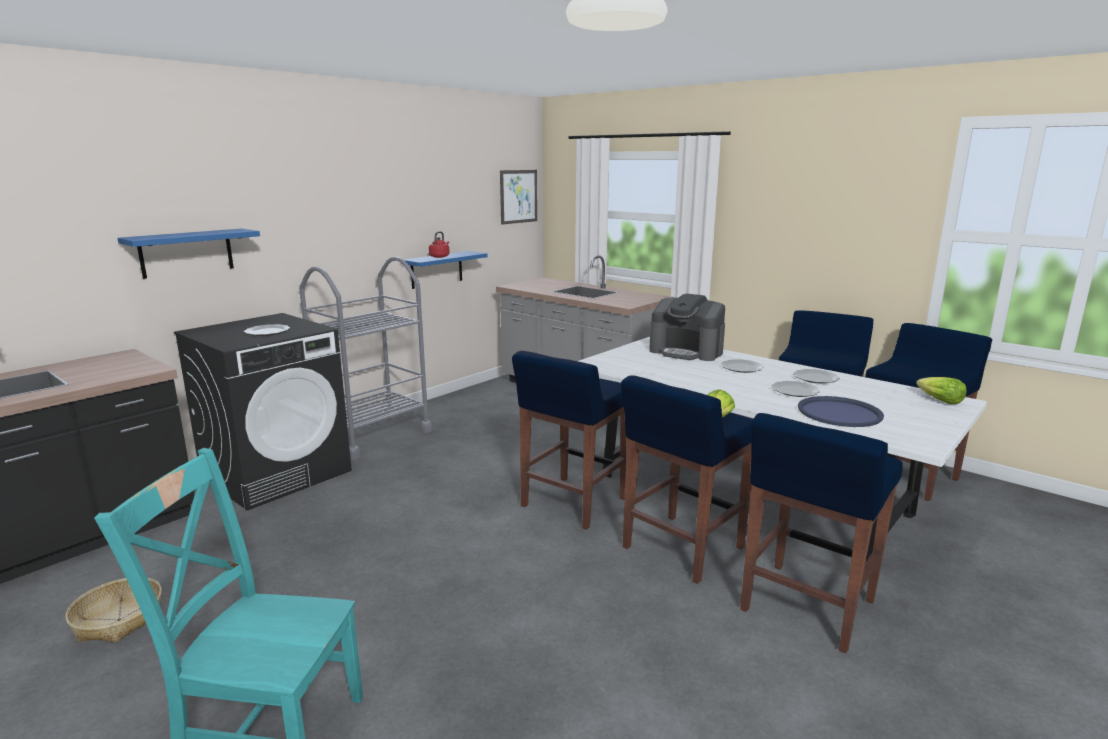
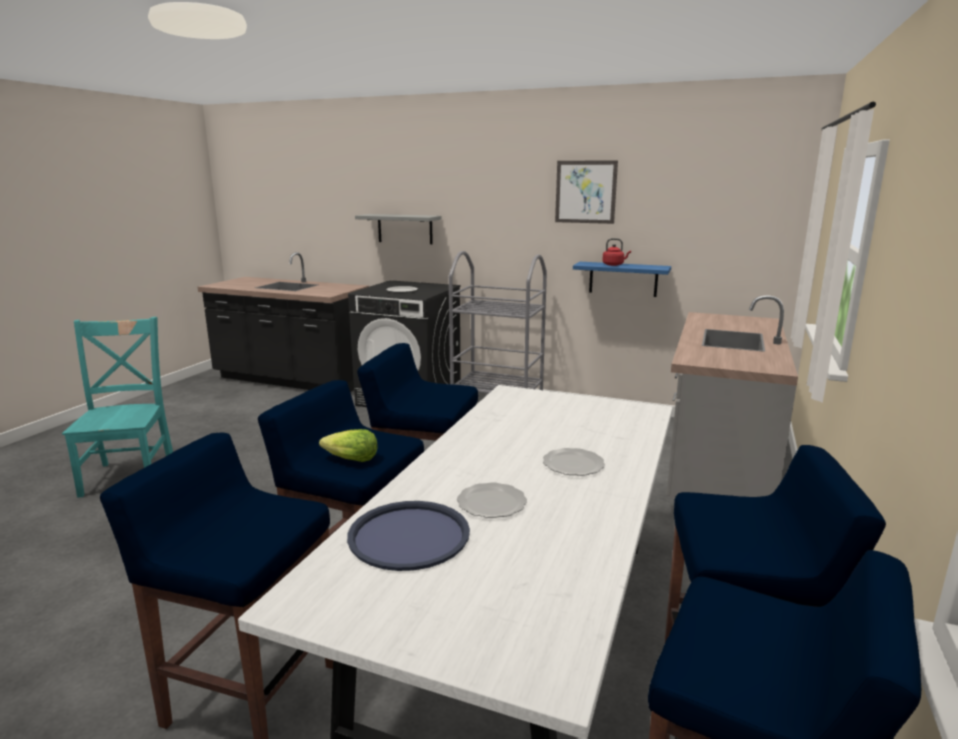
camera: 70 degrees right, 0 degrees up
basket [66,578,162,642] -> none
blue shelf [118,229,260,279] -> grey shelf [355,214,442,244]
picture [500,170,537,225] -> picture moved to [555,160,618,224]
coffee machine [649,294,725,361] -> none
plate [793,369,840,384] -> none
lettuce [916,377,967,404] -> none

